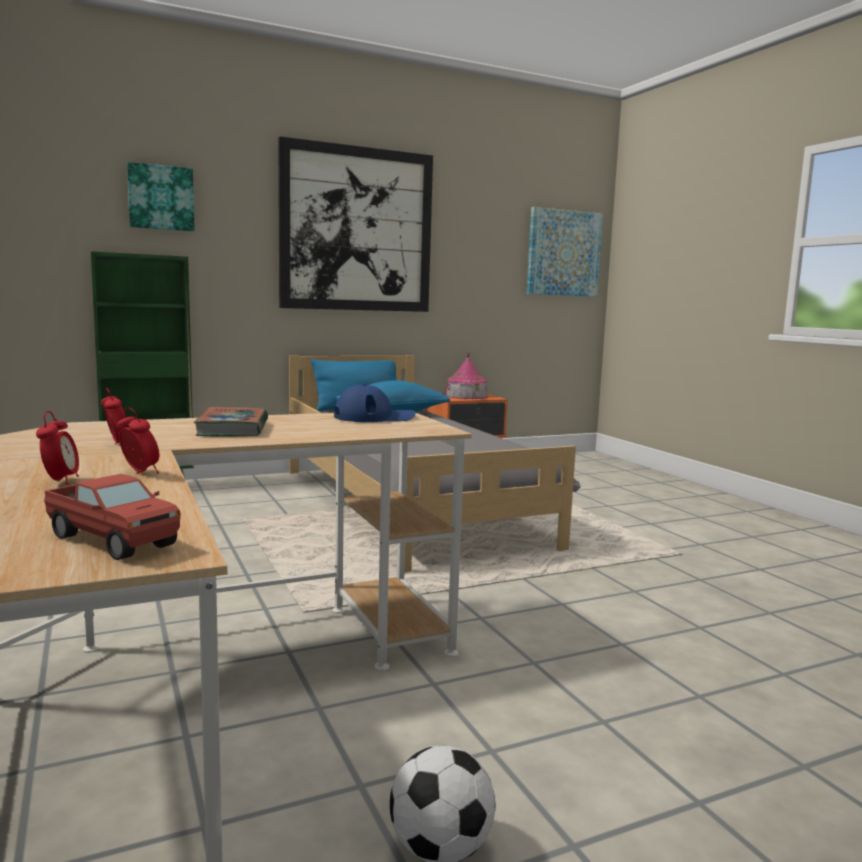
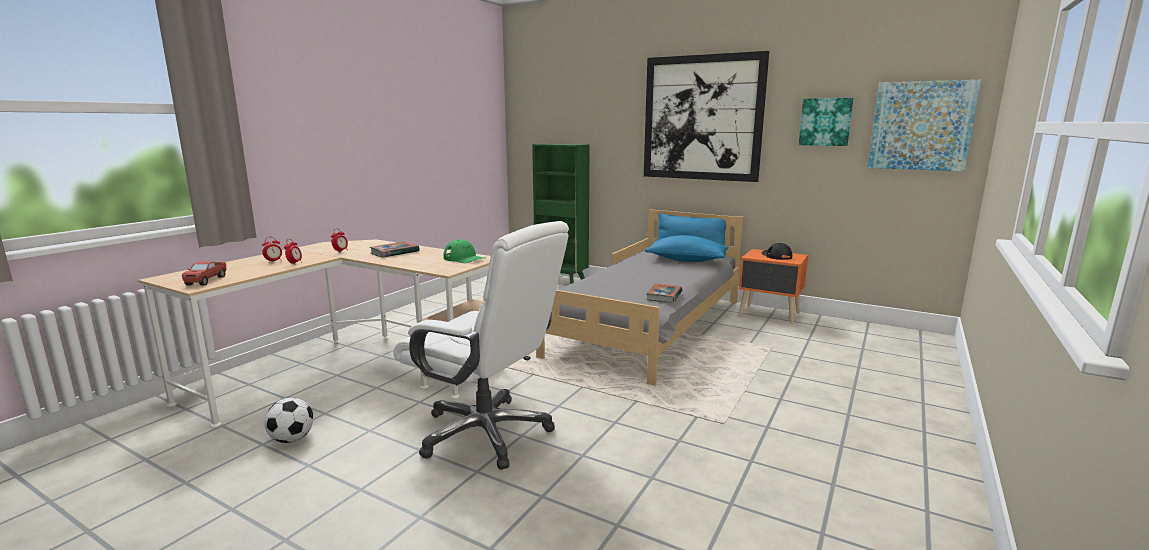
camera: 55 degrees right, 5 degrees up
picture [127,162,194,231] -> picture moved to [799,98,854,146]
blue cap [334,384,416,422] -> green cap [443,239,485,263]
toy house [442,353,488,399] -> black cap [761,243,792,260]
none -> white office chair [393,221,569,470]
none -> book [646,283,682,303]

